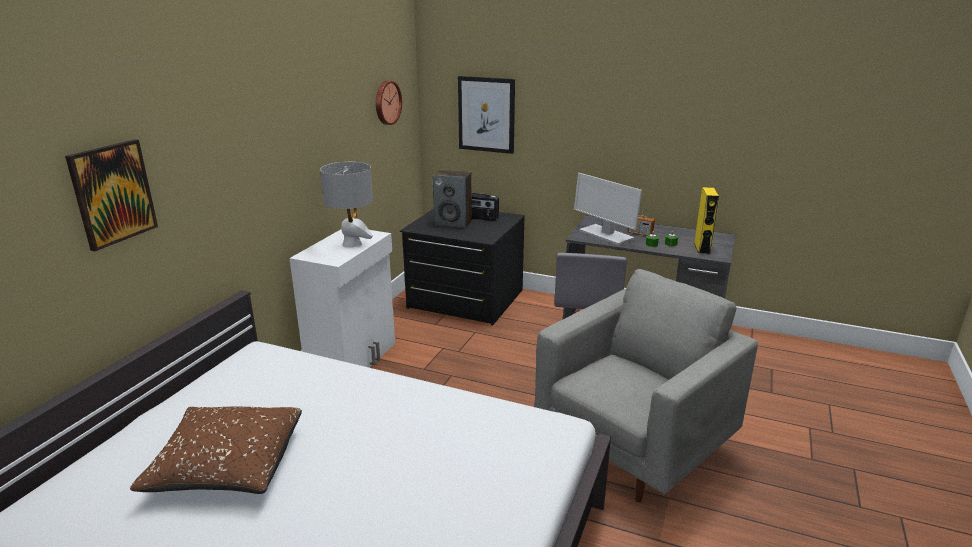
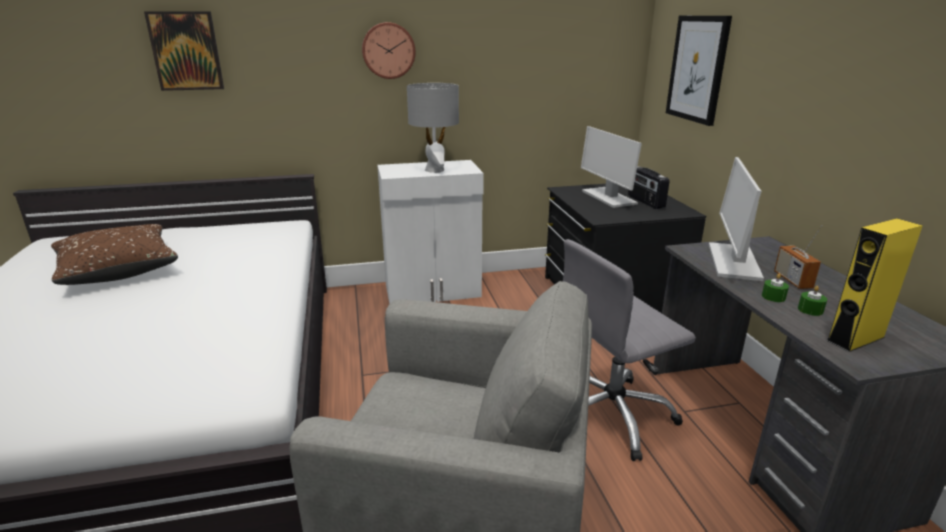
camera: 55 degrees right, 0 degrees up
wall clock [376,81,402,125] -> wall clock moved to [362,22,416,79]
speaker [433,170,472,229] -> monitor [581,126,642,208]

